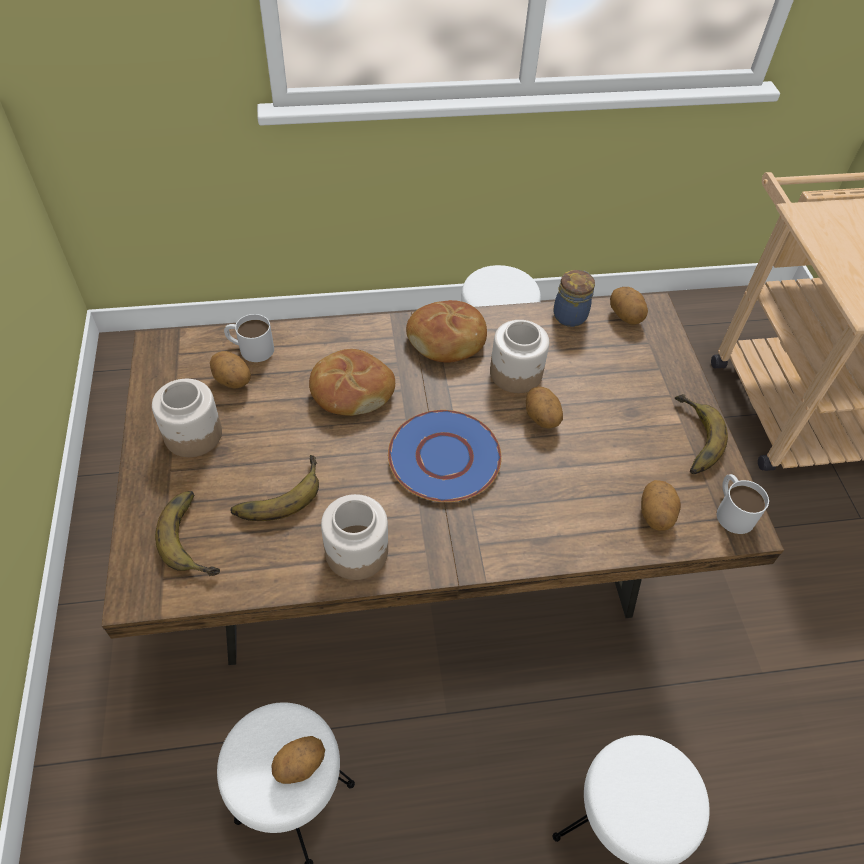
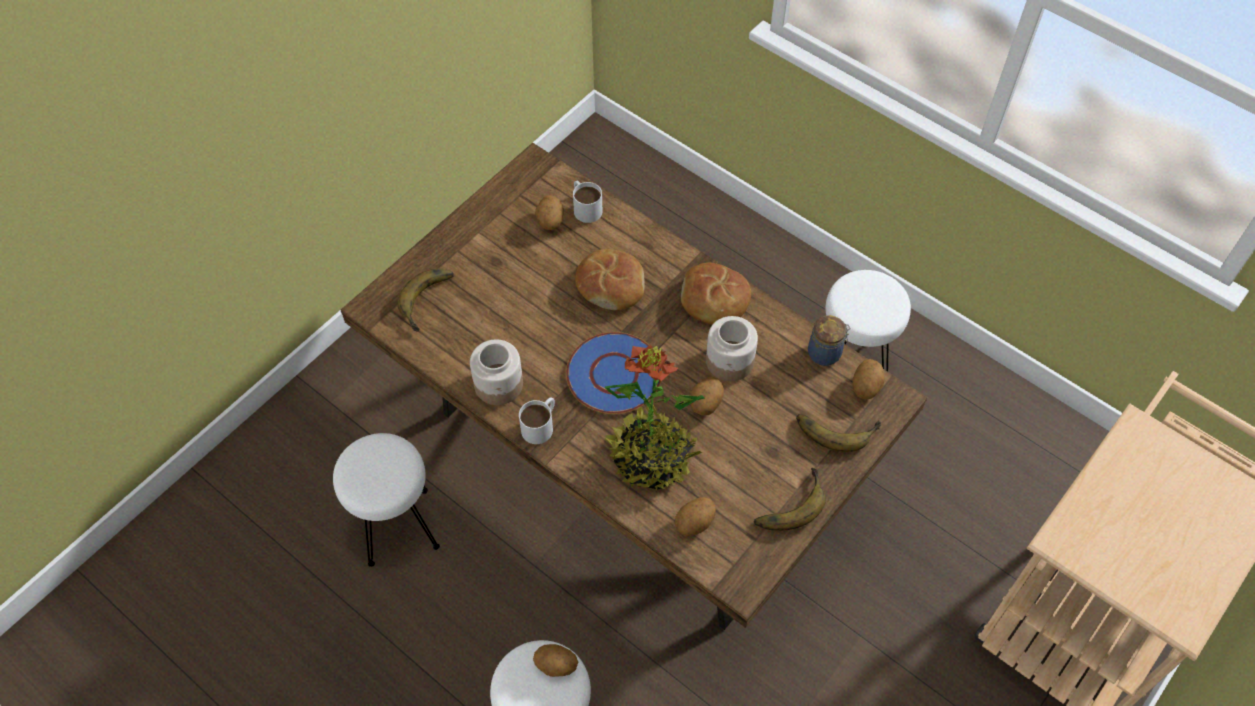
camera: 50 degrees right, 5 degrees up
jar [152,379,222,457] -> none
banana [231,455,319,521] -> banana moved to [796,414,881,452]
potato [271,736,325,784] -> potato moved to [533,644,578,677]
white mug [717,474,769,534] -> white mug moved to [519,398,555,444]
none -> potted plant [605,345,705,491]

